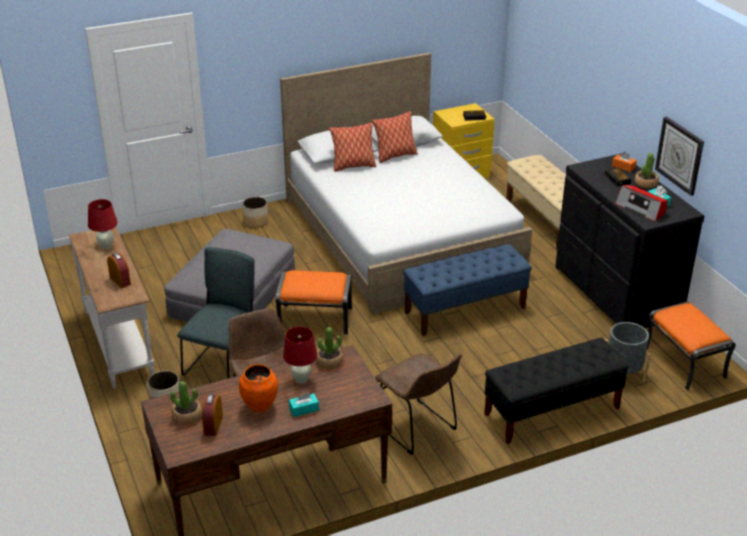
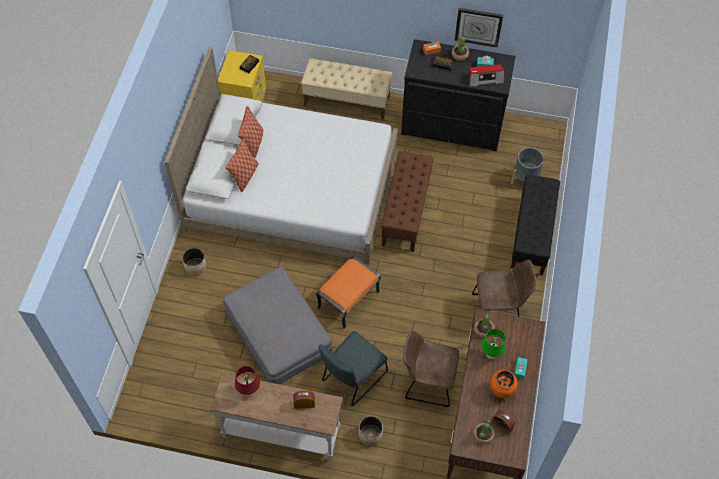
camera: 55 degrees left, 25 degrees up
grey chair [177,247,255,379] -> grey chair turned 105 degrees counterclockwise [319,331,388,406]
red table lamp [283,327,318,384] -> green table lamp [481,329,506,359]
blue bench [403,244,532,336] -> brown bench [381,151,434,252]
orange ottoman [647,302,736,391] -> none

